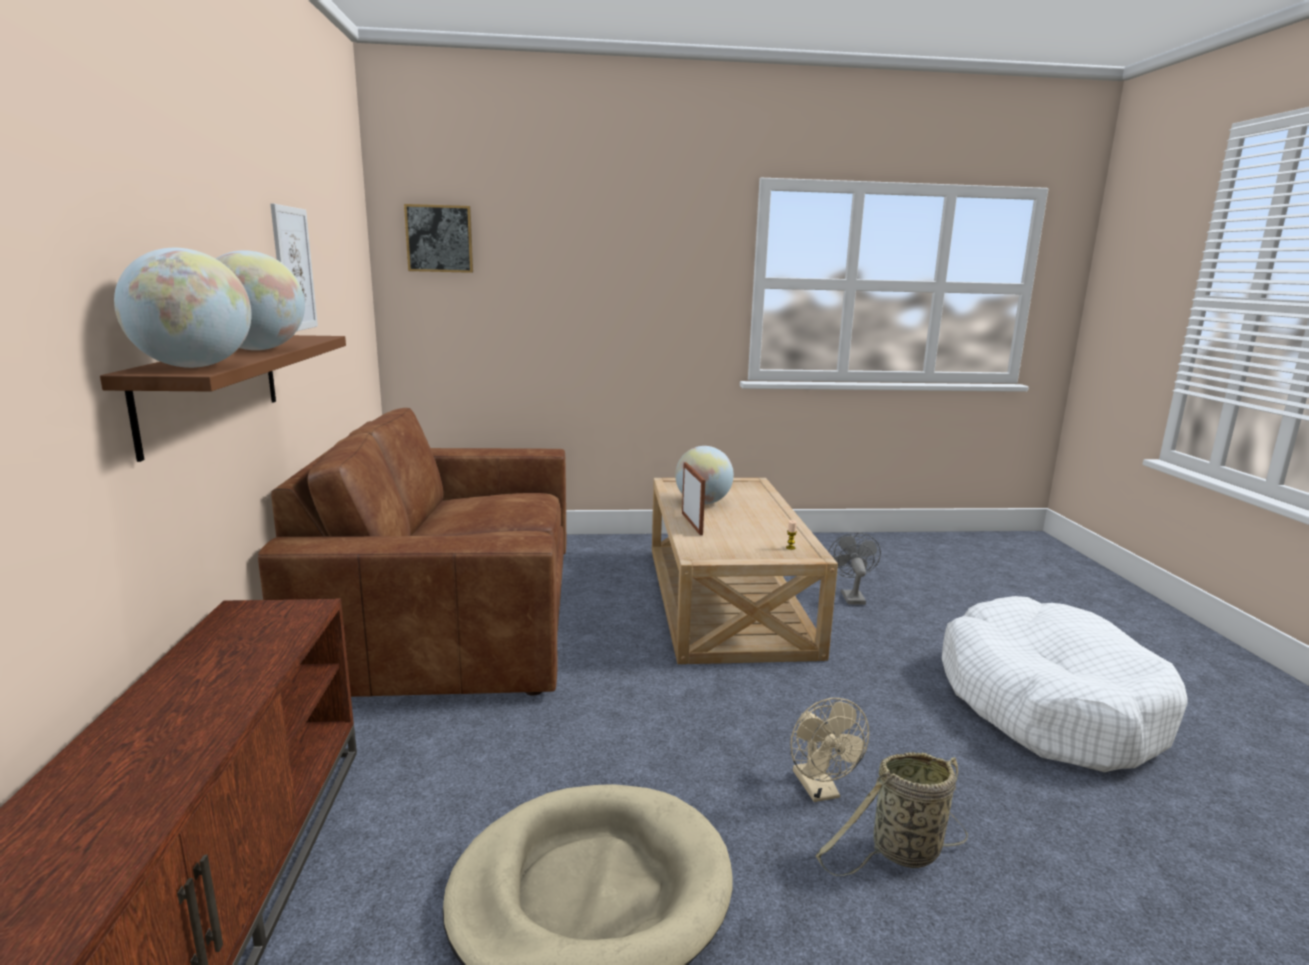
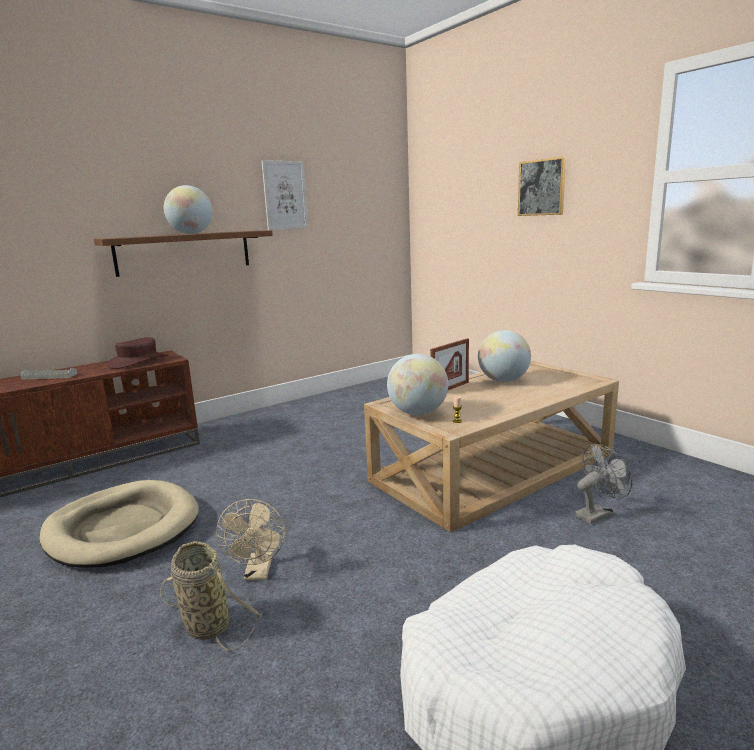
camera: 60 degrees right, 0 degrees up
globe [114,248,251,368] -> globe moved to [387,354,448,415]
brown sofa [258,408,566,697] -> none
picture [404,204,473,273] -> picture moved to [518,156,566,216]
beige fan [790,698,869,802] -> beige fan turned 45 degrees counterclockwise [216,499,285,581]
none -> grey tray [20,368,77,380]
none -> brown hat [106,337,168,369]

